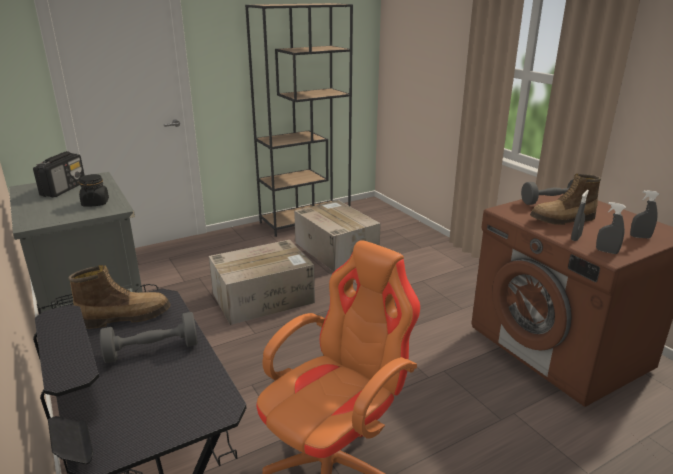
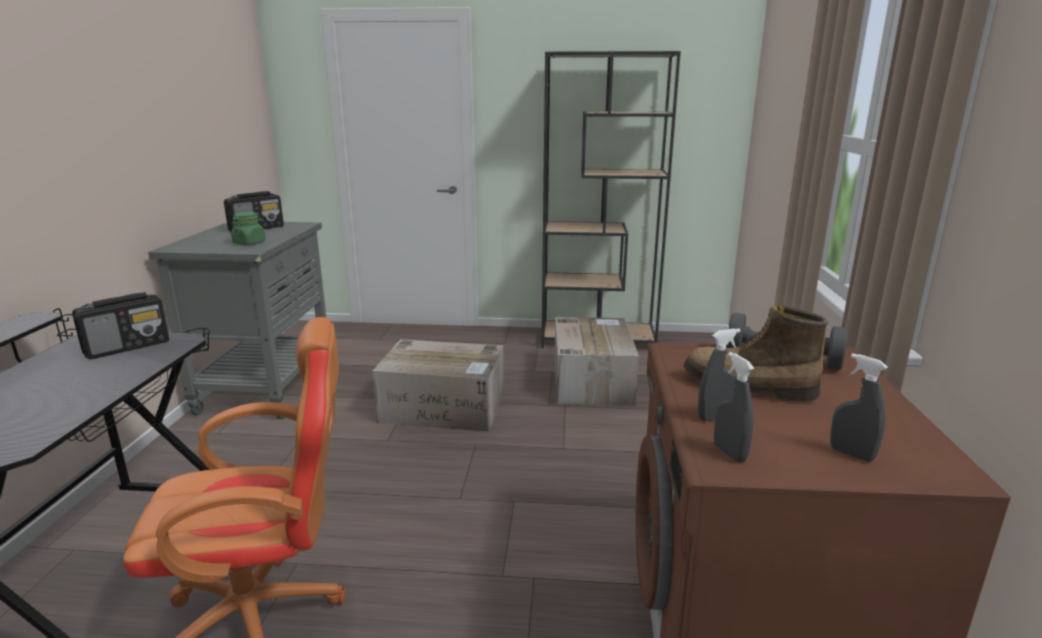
camera: 35 degrees right, 5 degrees down
boot [68,265,170,329] -> radio [72,292,169,360]
black jar [79,174,109,206] -> green jar [231,212,266,245]
grey dumbbell [100,312,198,363] -> none

